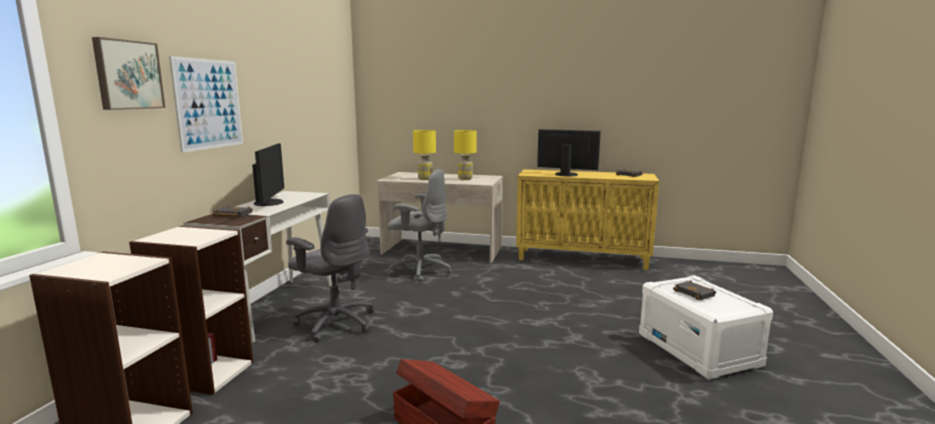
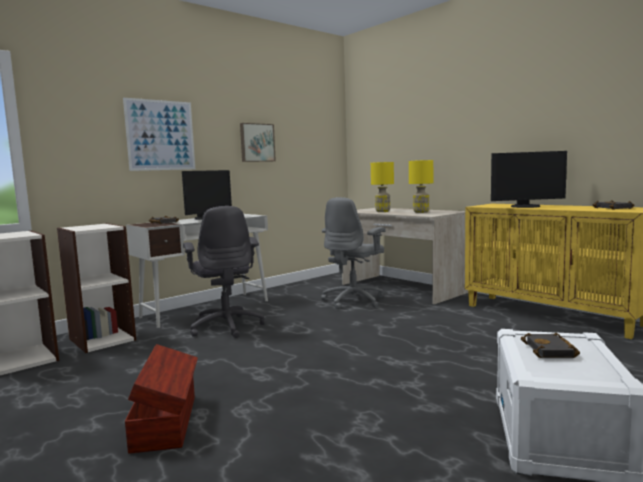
camera: 35 degrees right, 5 degrees down
picture [92,37,166,110] -> picture moved to [240,123,276,162]
grey office chair [387,169,452,283] -> grey office chair turned 75 degrees clockwise [321,197,386,309]
monitor [537,129,601,177] -> monitor turned 120 degrees clockwise [491,151,567,208]

